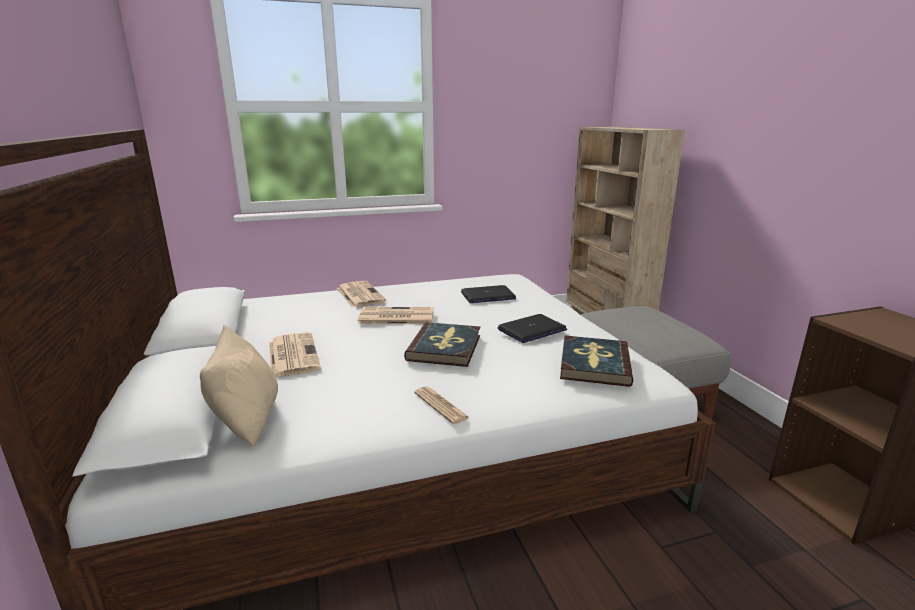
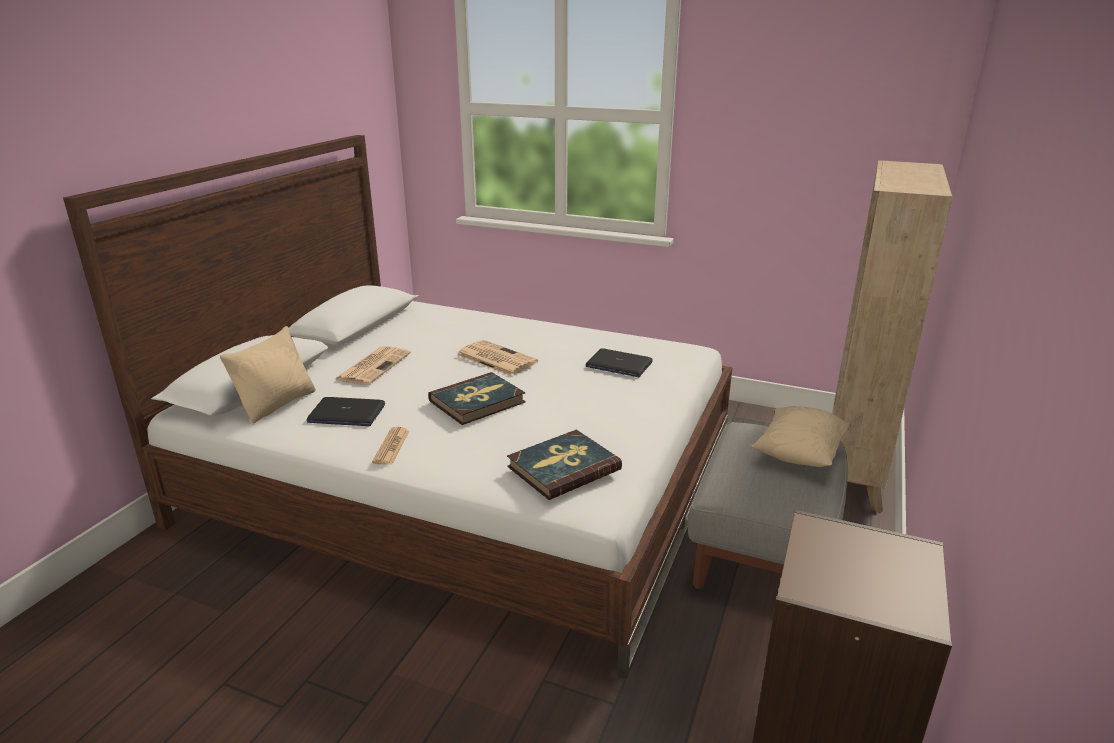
camera: 40 degrees right, 5 degrees up
newspaper [337,281,386,308] -> none
laptop [498,314,567,343] -> laptop moved to [306,397,385,426]
none -> beige pillow [752,406,851,467]

